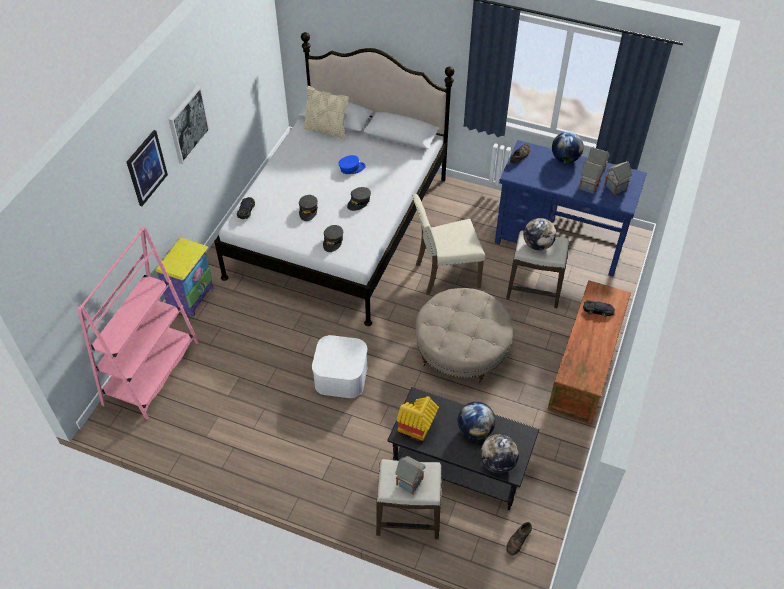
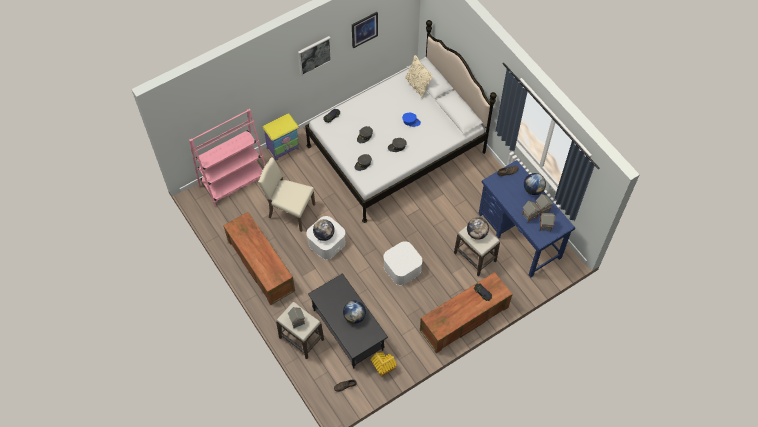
camera: 35 degrees right, 10 degrees up
picture [127,130,168,206] -> picture moved to [352,12,378,48]
toy house [397,396,439,441] -> toy house moved to [370,352,397,377]
beige chair [412,194,485,295] -> beige chair moved to [258,157,315,232]
beige ottoman [416,288,513,383] -> white storage box [383,241,423,285]
globe [480,434,519,473] -> globe moved to [313,219,335,241]
none -> brown bench [223,212,295,305]

